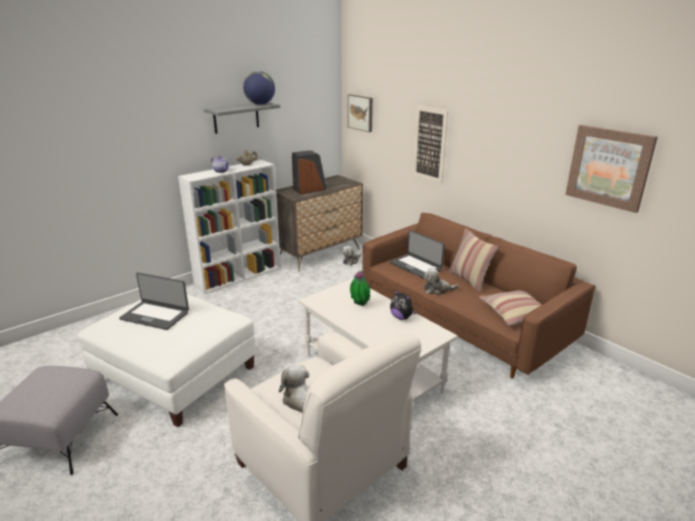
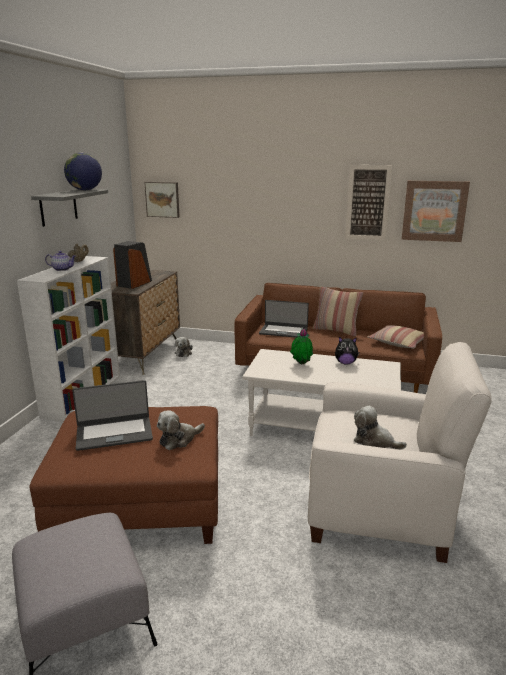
camera: 35 degrees left, 5 degrees down
white ottoman [78,294,256,427] -> brown ottoman [29,406,218,544]
picture [412,105,448,184] -> picture moved to [345,165,392,240]
plush toy [423,268,459,295] -> plush toy moved to [157,410,205,450]

